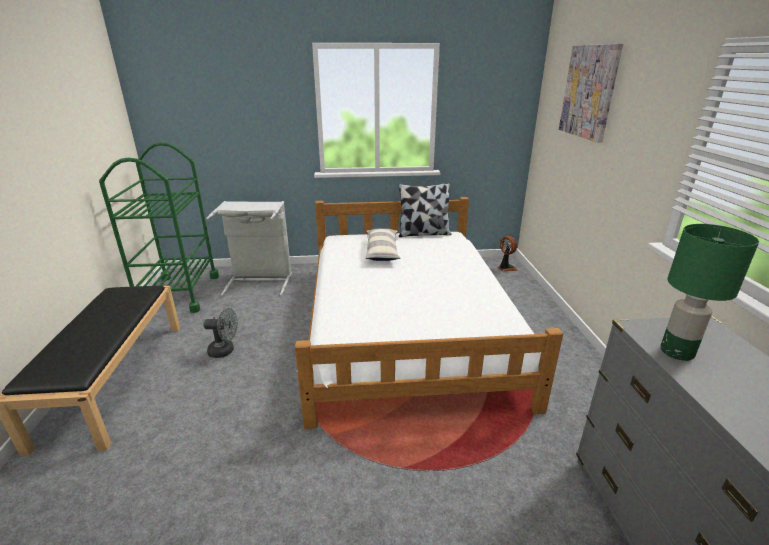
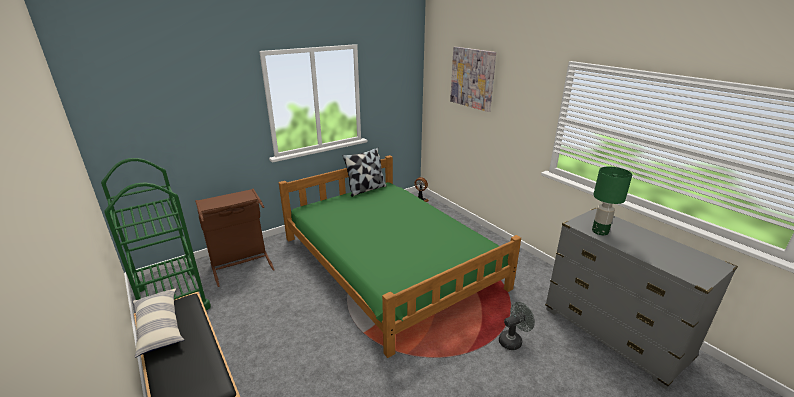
camera: 30 degrees left, 0 degrees up
grey fan [204,308,238,358] -> grey fan moved to [499,302,535,350]
grey laundry basket [206,201,292,296] -> brown laundry basket [195,189,275,287]
white bed [295,197,563,429] -> green bed [279,155,521,358]
pillow [365,229,400,261] -> pillow moved to [132,289,184,358]

